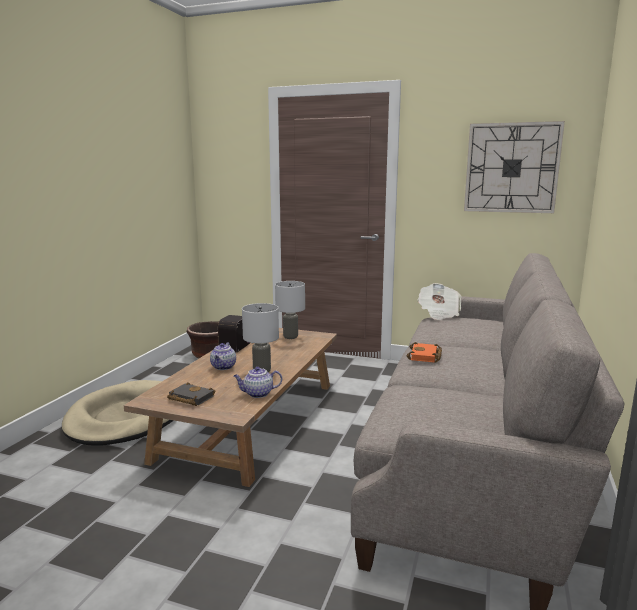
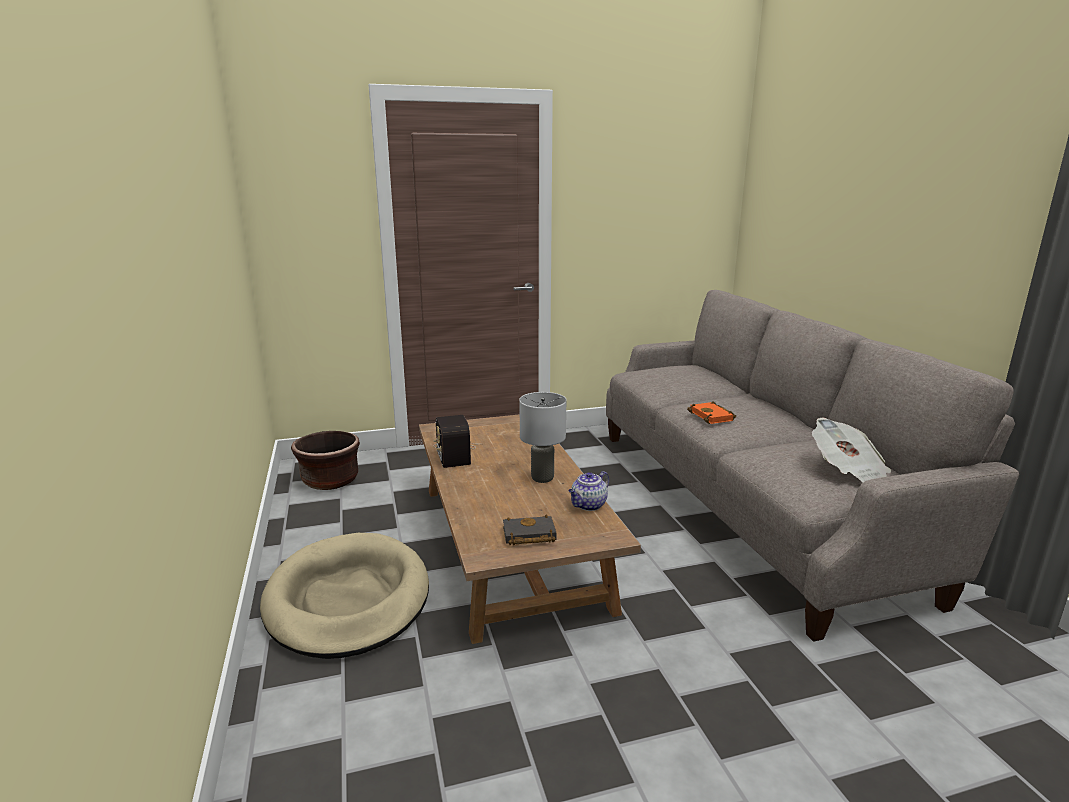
camera: 35 degrees left, 5 degrees up
teapot [210,342,236,370] -> none
white table lamp [275,281,305,339] -> none
newspaper [417,283,461,320] -> newspaper moved to [812,418,891,482]
wall clock [464,121,565,213] -> none

